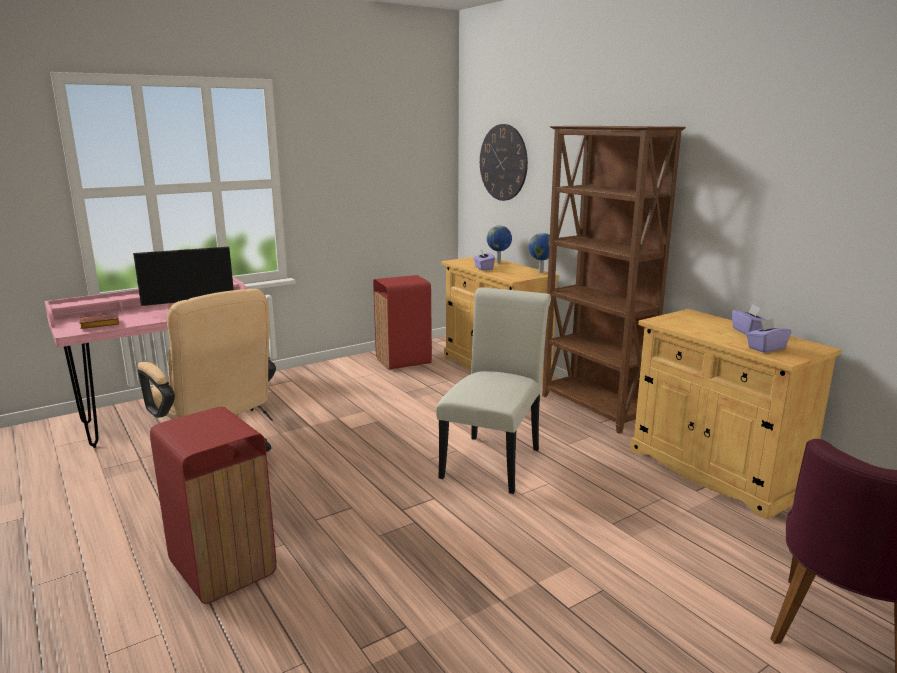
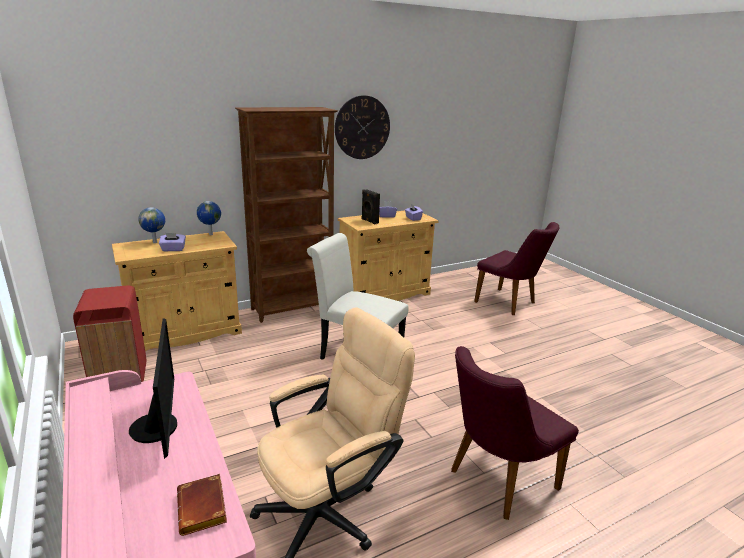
camera: 85 degrees left, 5 degrees up
red trash can [150,407,277,604] -> purple chair [451,346,579,520]
wall clock [480,124,528,201] -> wall clock moved to [335,95,390,159]
none -> black speaker [361,189,380,224]

